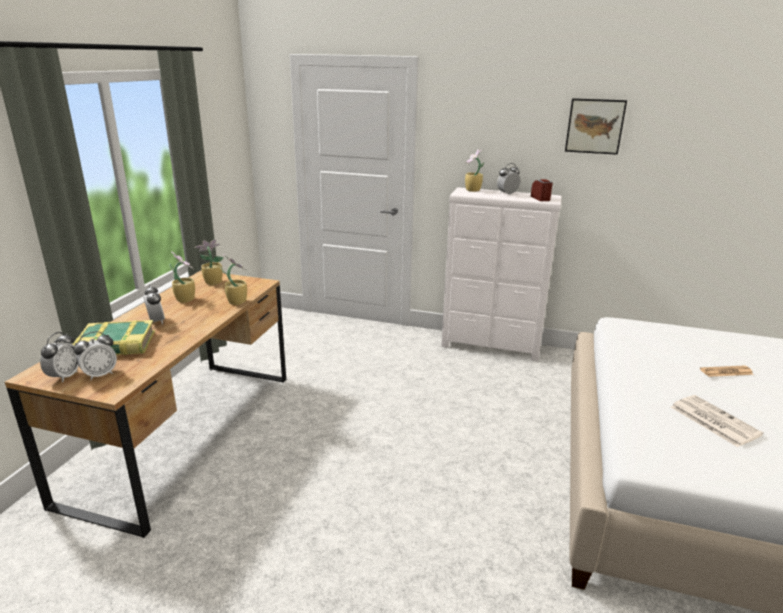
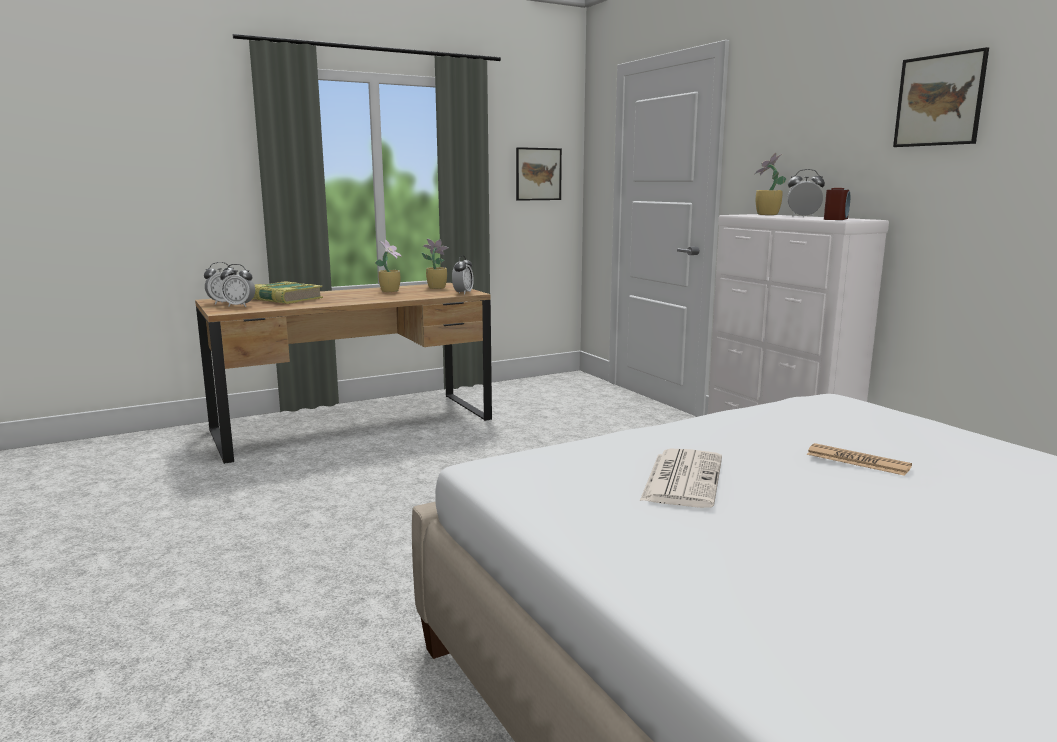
camera: 45 degrees right, 10 degrees down
alarm clock [143,284,165,324] -> alarm clock moved to [452,255,474,295]
potted plant [220,254,247,305] -> none
none -> picture [516,147,562,201]

